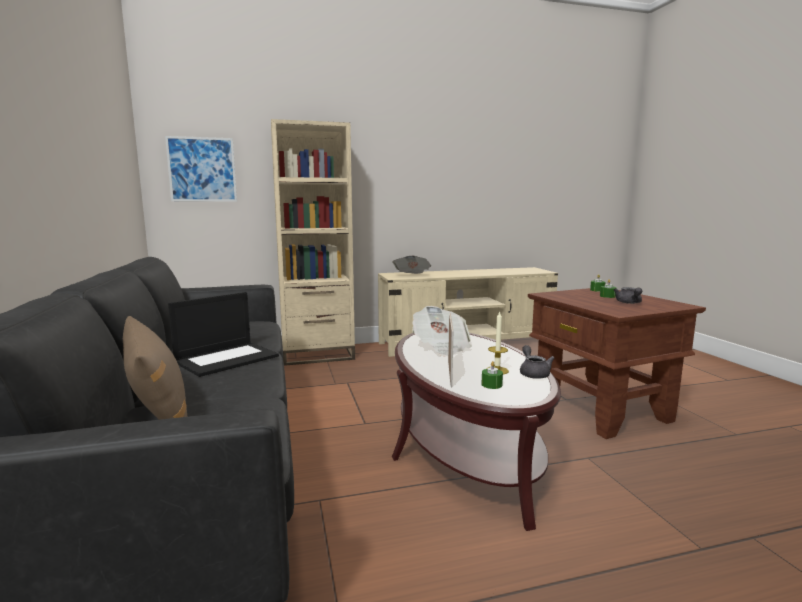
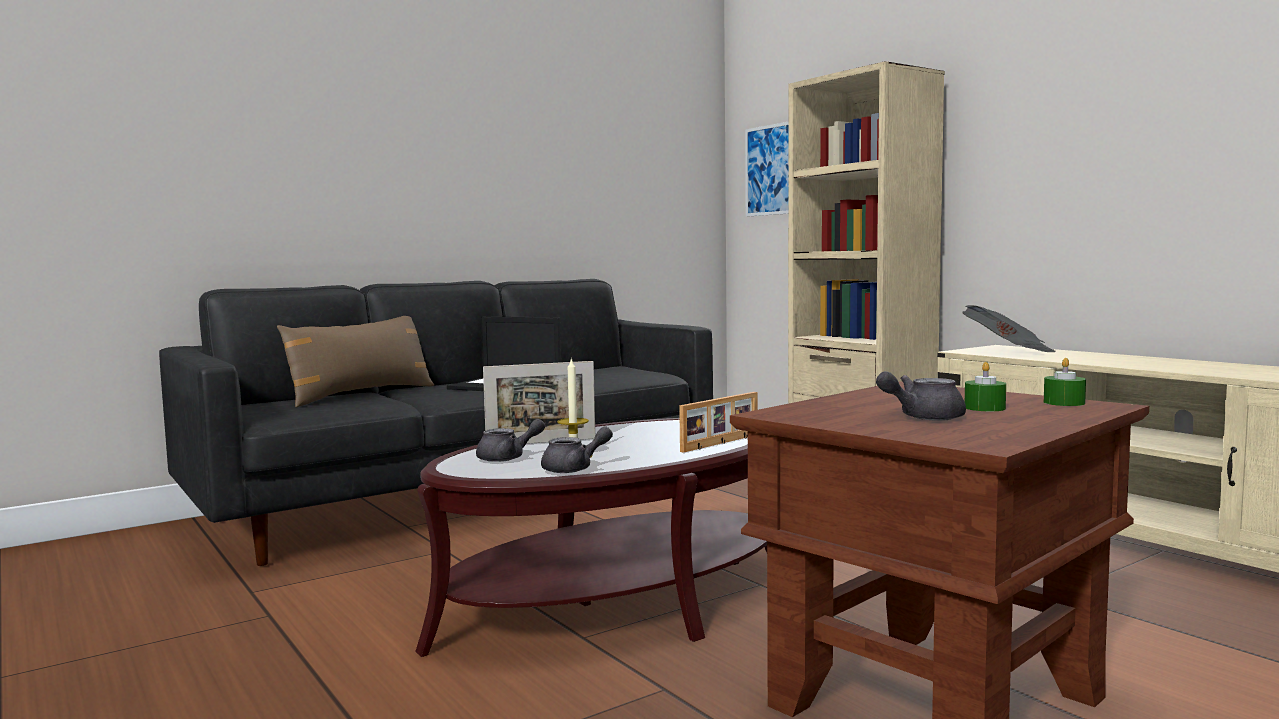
camera: 70 degrees right, 5 degrees down
newspaper [412,306,472,357] -> none
green candle [482,361,503,389] -> grey teapot [476,419,545,462]
none -> picture frame [679,392,758,453]

